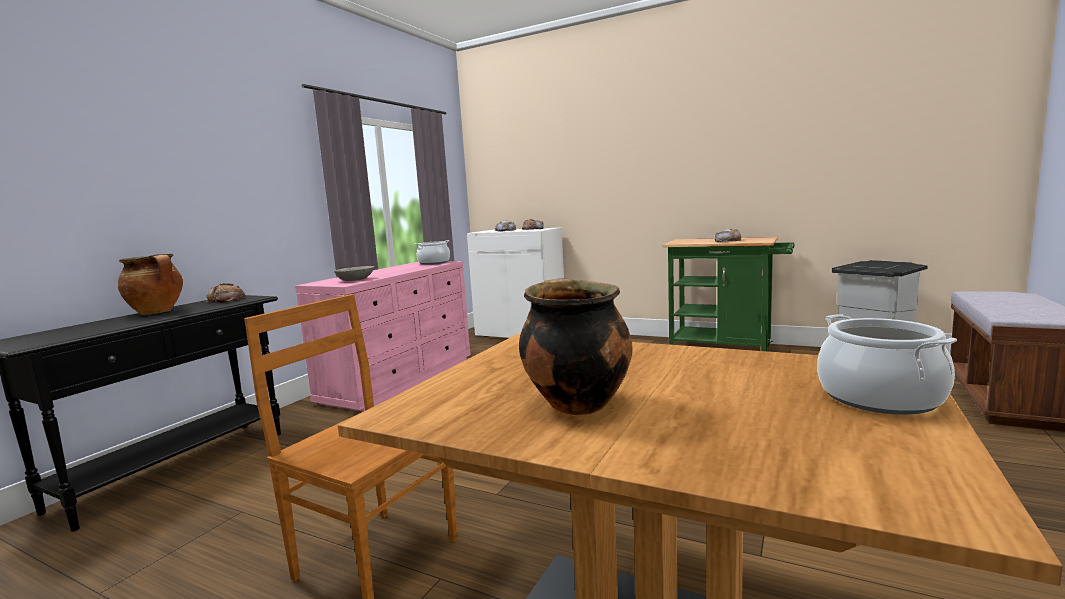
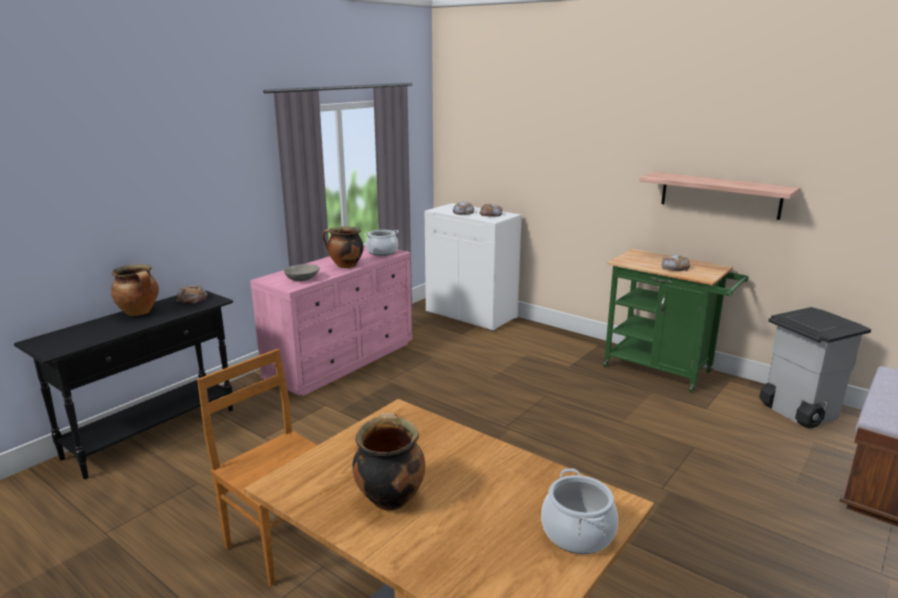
camera: 10 degrees right, 10 degrees up
none -> cooking pot [322,226,364,268]
none -> shelf [639,172,800,220]

